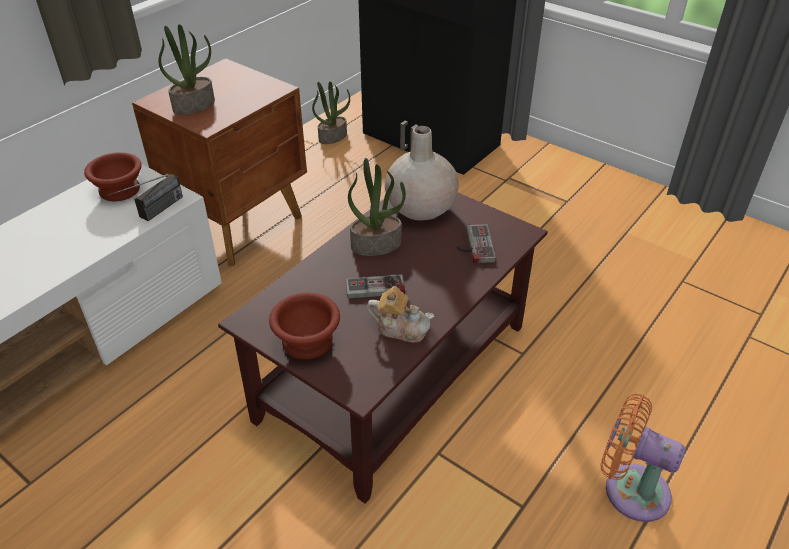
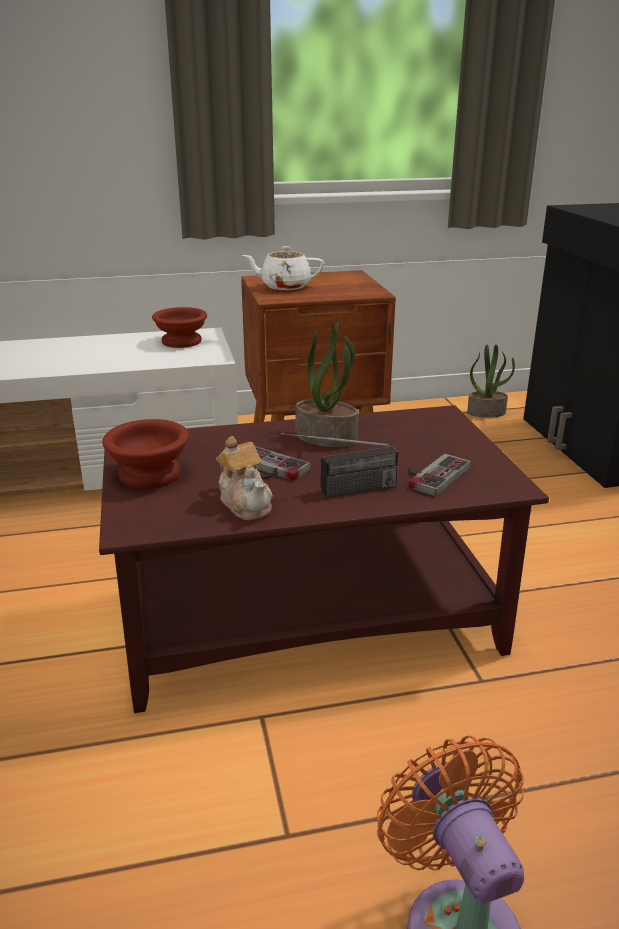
camera: 40 degrees right, 15 degrees down
radio [108,174,183,221] -> radio moved to [281,433,398,498]
potted plant [158,24,215,115] -> white teapot [242,246,324,290]
beige vase [385,126,459,221] -> none

